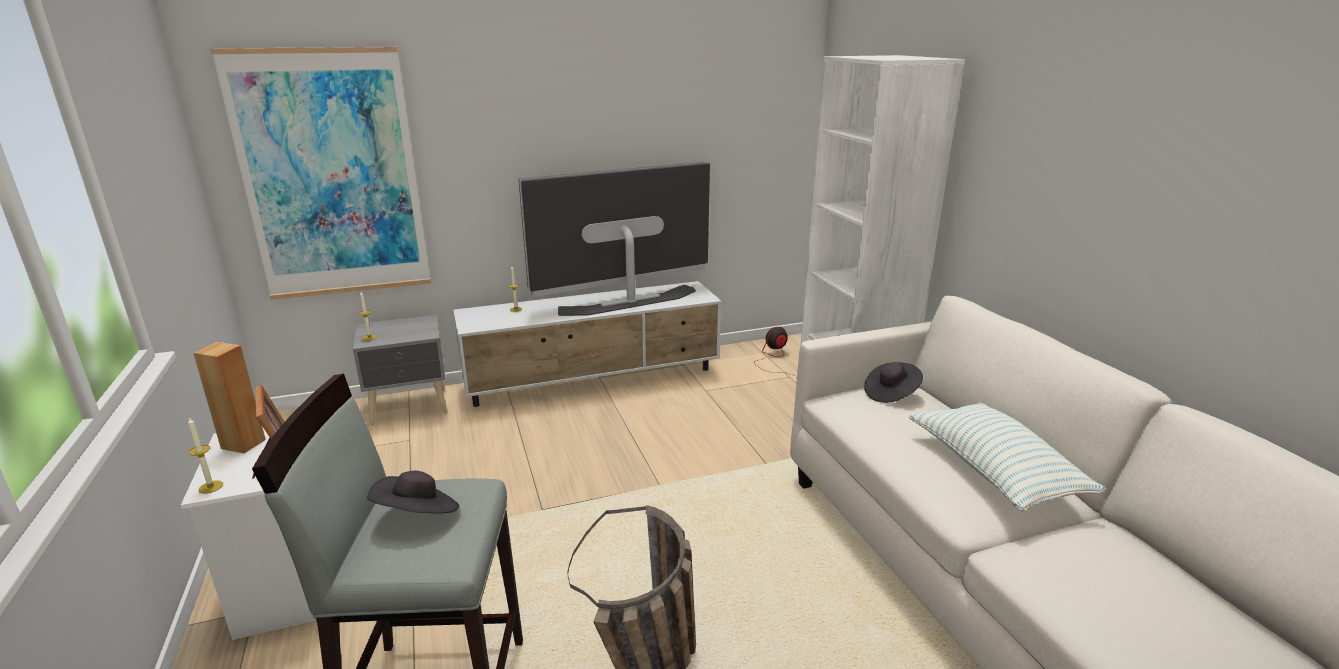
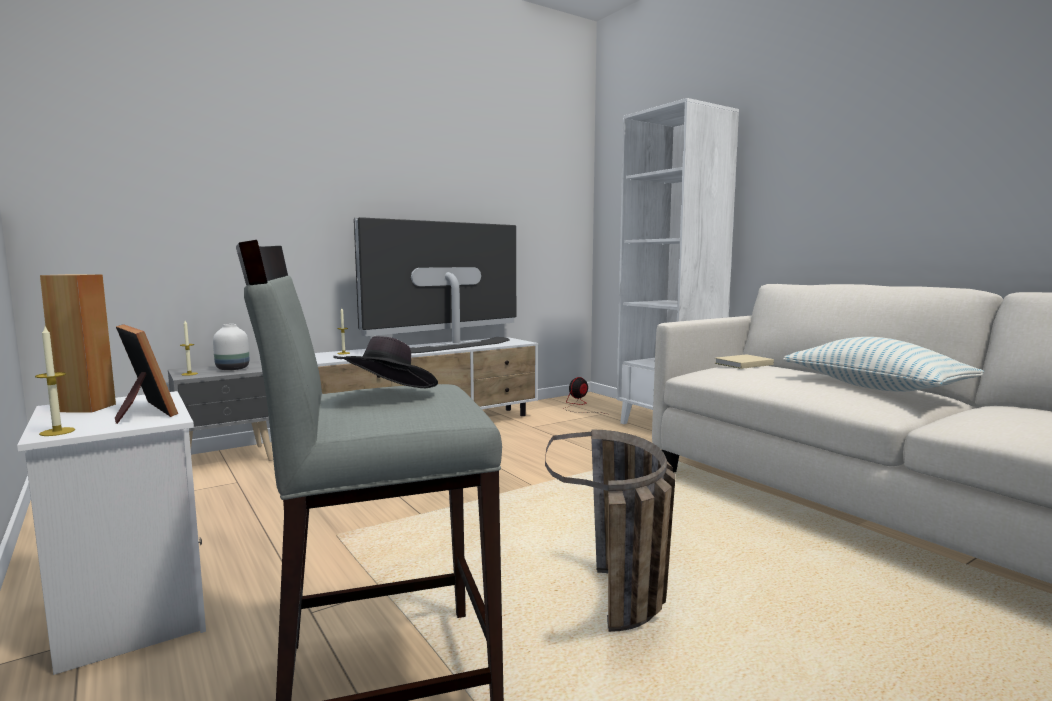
camera: 15 degrees left, 15 degrees down
picture [211,47,431,300] -> none
black hat [864,362,923,403] -> beige book [715,354,774,369]
none -> white vase [213,324,249,370]

